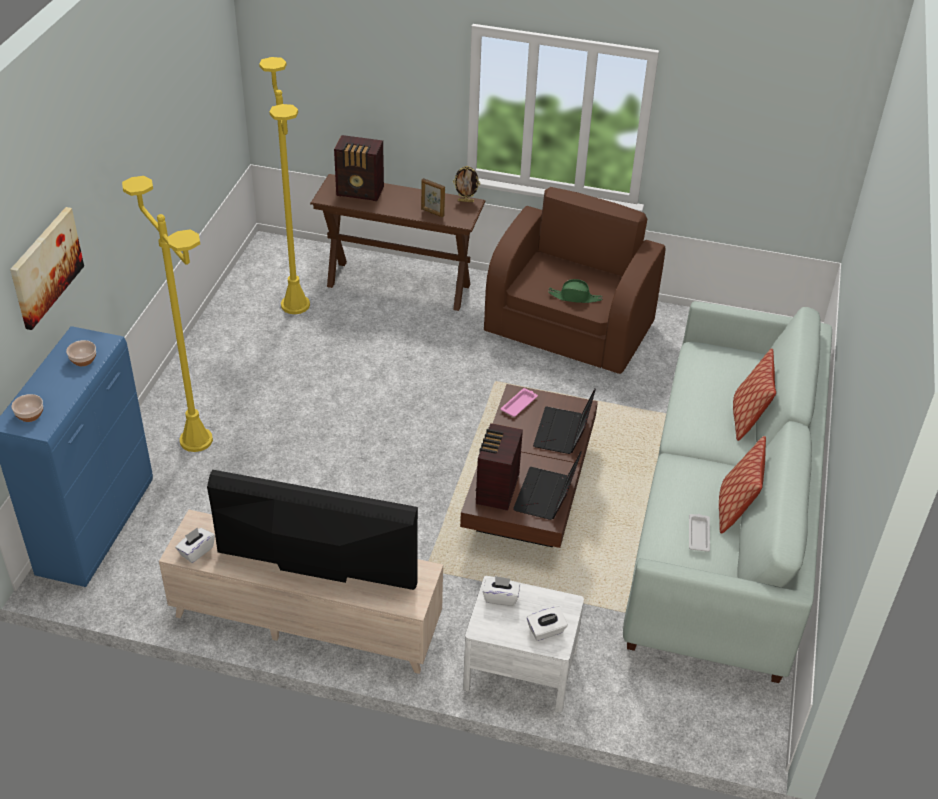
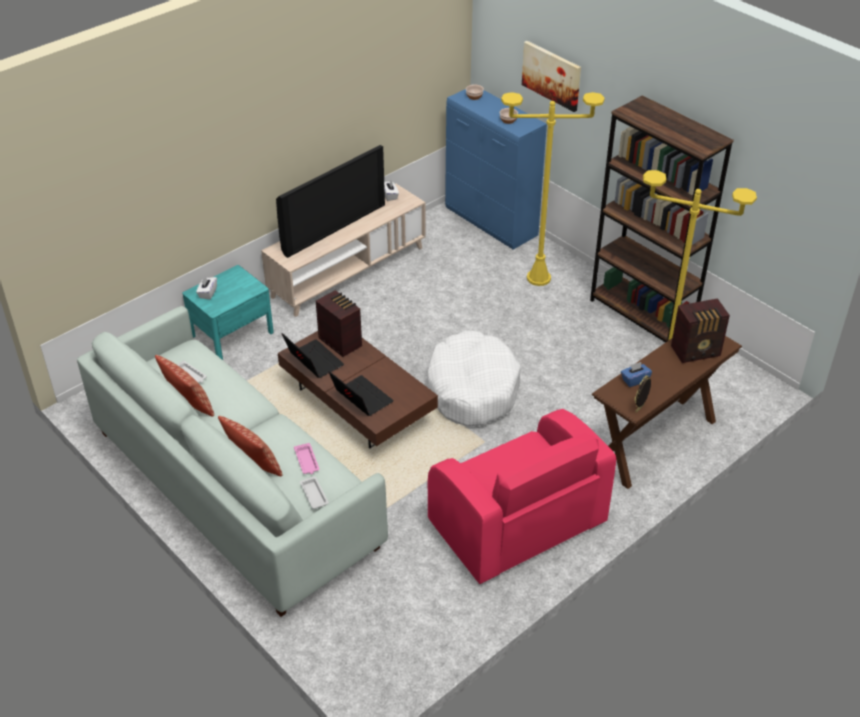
camera: 125 degrees right, 0 degrees up
radio [334,135,384,201] -> radio turned 150 degrees counterclockwise [671,298,730,363]
picture frame [421,178,445,217] -> blue tissue box [621,362,652,387]
white nightstand [463,576,584,713] -> turquoise nightstand [183,265,274,360]
white tissue box [483,576,520,606] -> none
brown armchair [484,187,666,374] -> pink armchair [428,409,616,584]
pink tray [501,388,538,417] -> pink tray moved to [294,443,319,474]
green hat [548,279,603,303] -> none
none -> white tray [300,477,329,509]
none -> white dog bed [425,330,521,427]
none -> brown bookcase [590,95,734,343]

